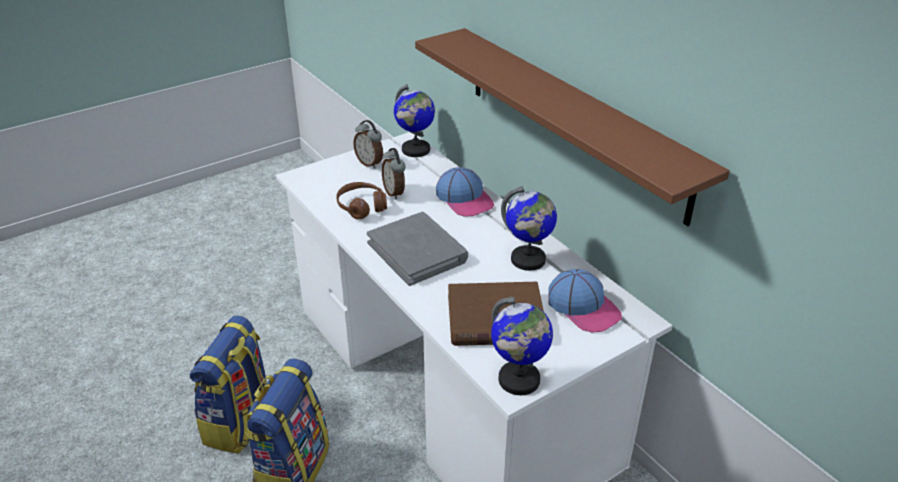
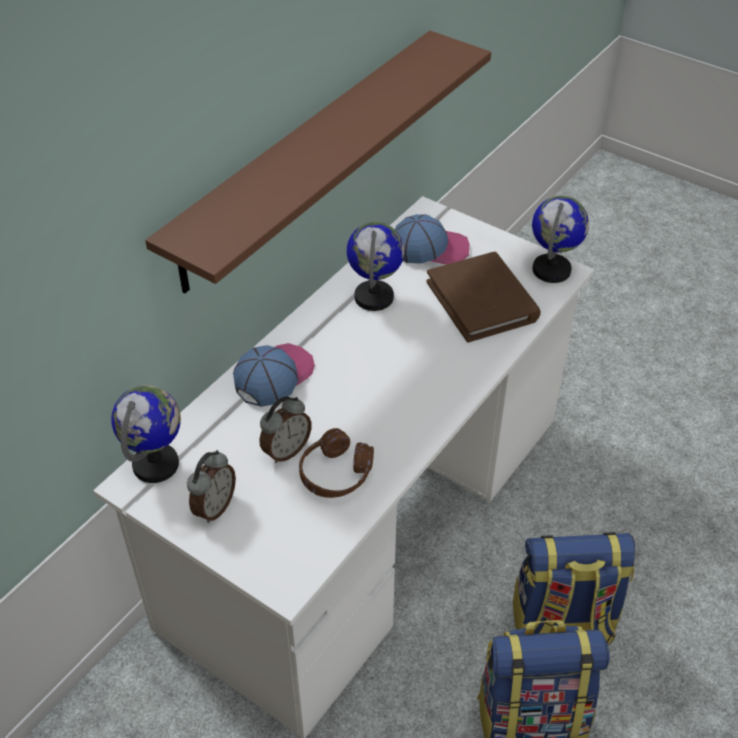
camera: 110 degrees left, 10 degrees up
grey book [367,212,468,286] -> none
cap [549,269,622,333] -> cap turned 60 degrees clockwise [395,214,470,264]

